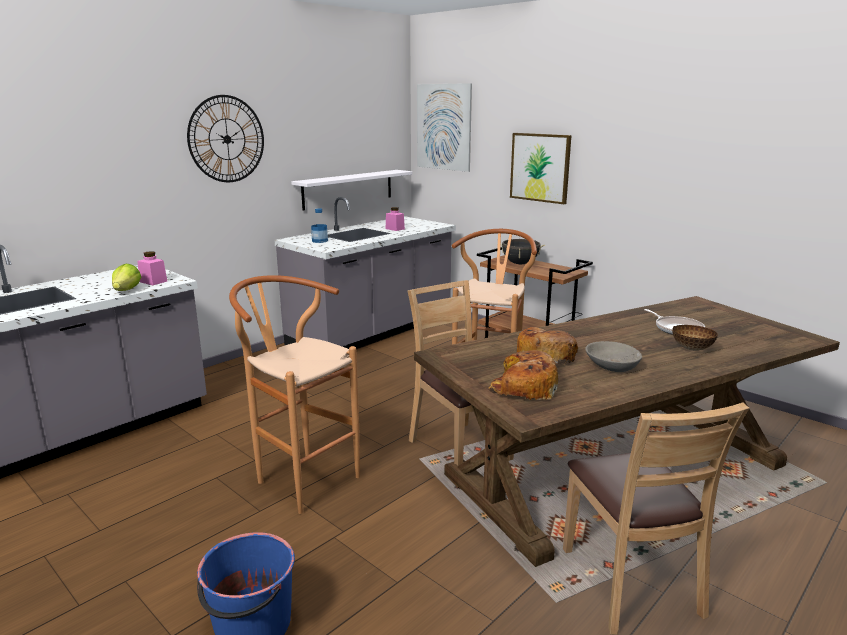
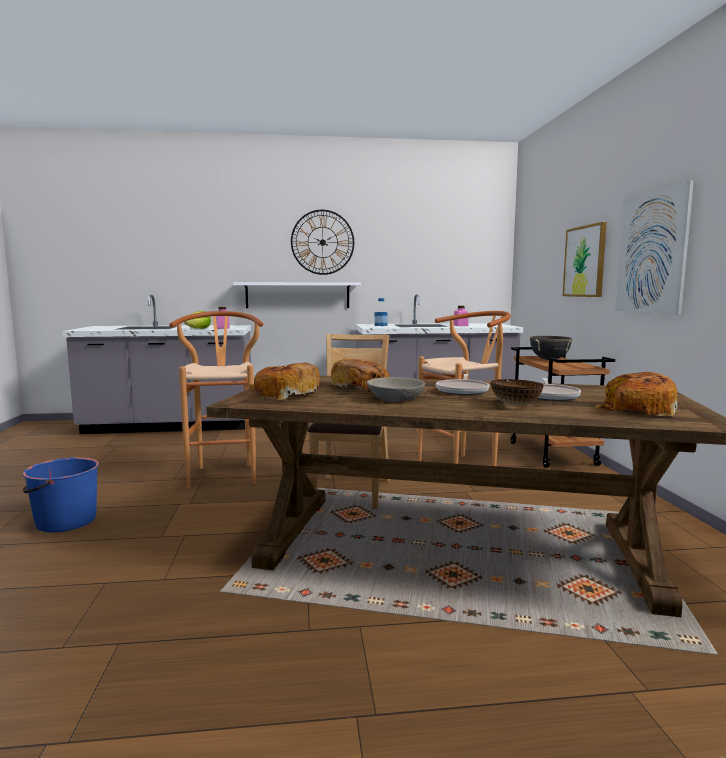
camera: 40 degrees right, 10 degrees down
white shelf [291,170,413,210] -> white shelf moved to [233,282,361,308]
picture [417,83,472,172] -> picture moved to [615,181,694,315]
brown chair [563,403,749,635] -> none
none -> frying pan [436,374,490,395]
none -> bread [596,372,678,416]

